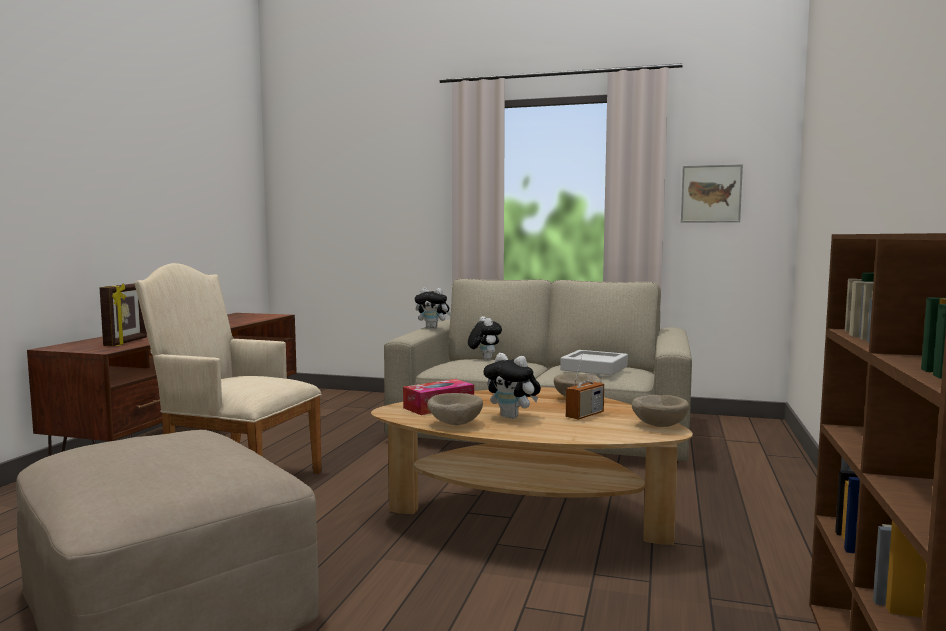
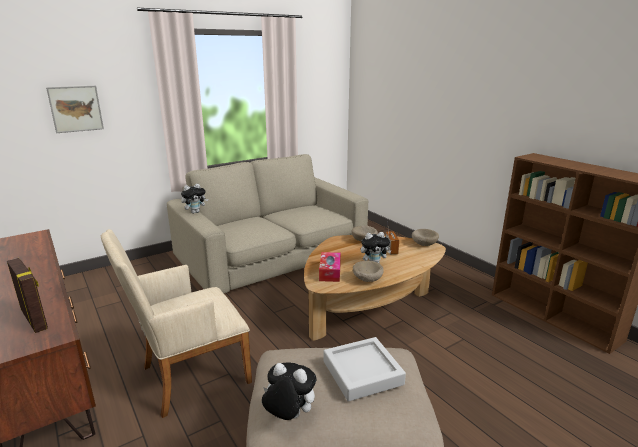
camera: 50 degrees left, 15 degrees up
plush toy [468,316,502,360] -> plush toy moved to [262,362,316,420]
grey tray [560,350,628,376] -> grey tray moved to [324,337,406,402]
picture [681,164,743,223] -> picture moved to [46,86,104,133]

